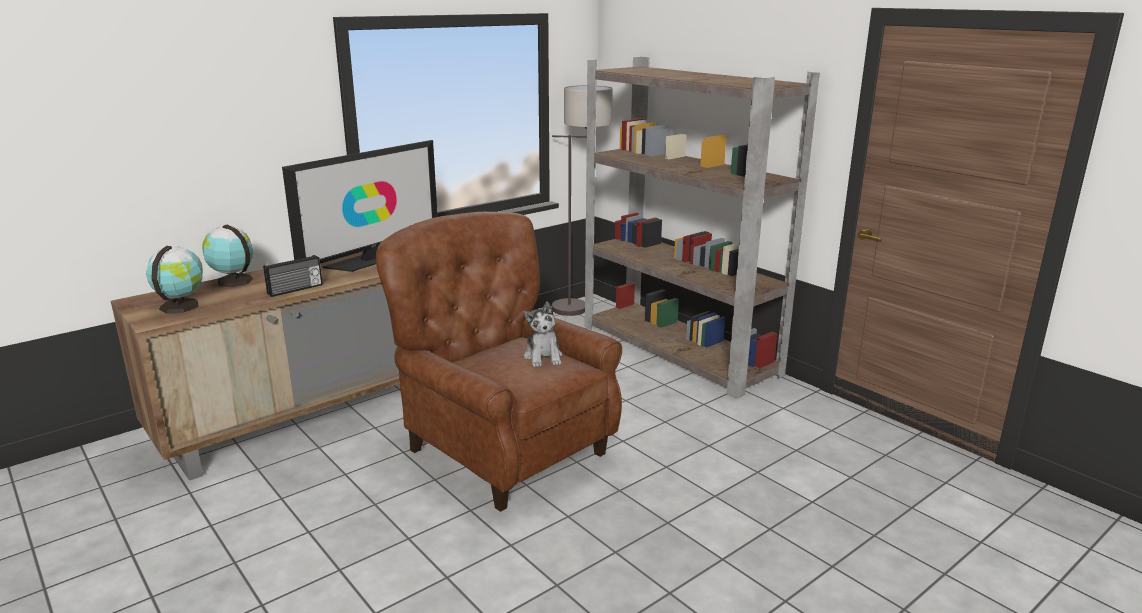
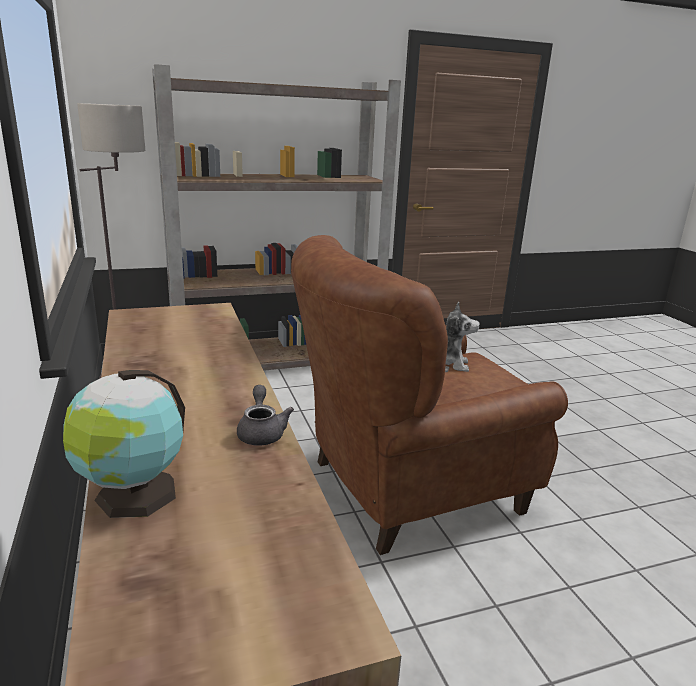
camera: 70 degrees left, 0 degrees up
globe [146,246,203,314] -> none
radio [263,255,323,297] -> grey teapot [237,385,294,445]
television [282,140,438,272] -> none

